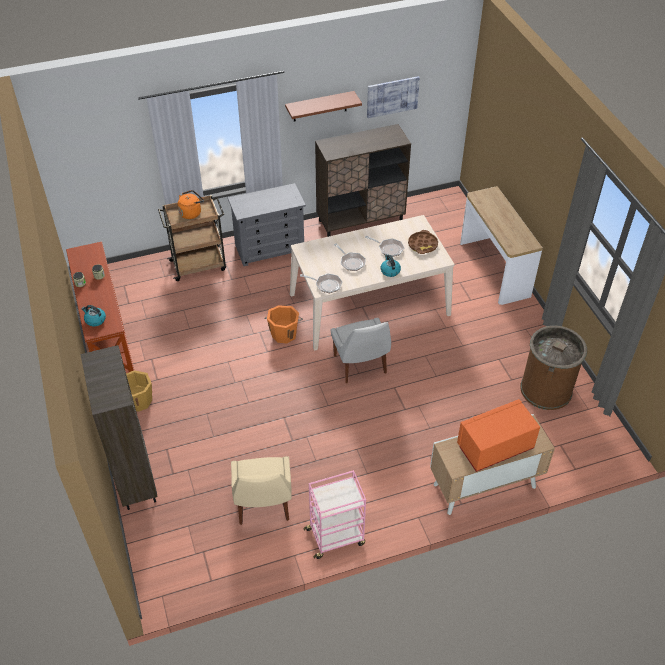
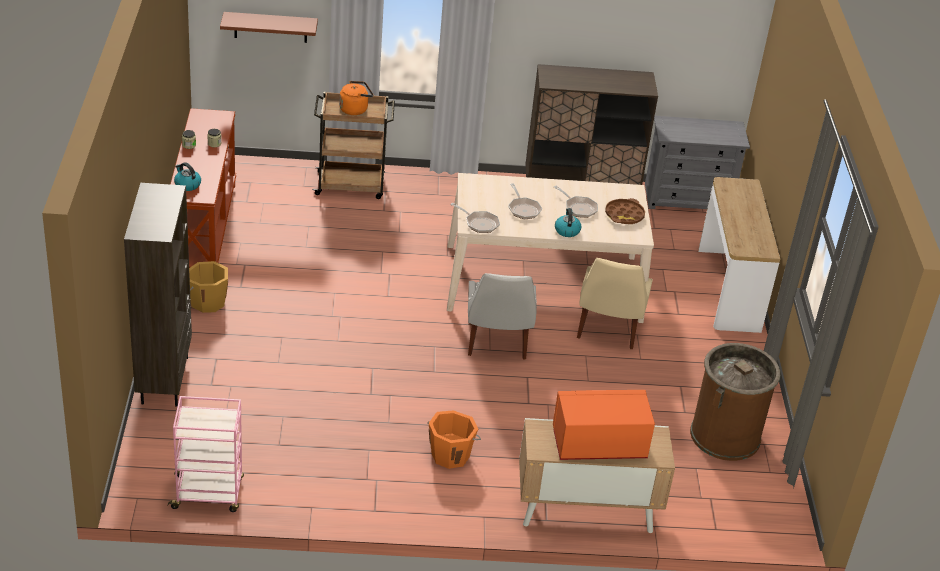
camera: 15 degrees right, 10 degrees down
grey dresser [228,183,306,266] -> grey dresser moved to [645,116,750,209]
beige chair [231,456,292,525] -> beige chair moved to [577,258,653,349]
orange bucket [264,305,303,343] -> orange bucket moved to [427,410,481,469]
brown shelf [285,91,362,121] -> brown shelf moved to [220,12,318,43]
pink cart [303,470,366,559] -> pink cart moved to [168,396,244,512]
picture [367,76,420,118] -> none

